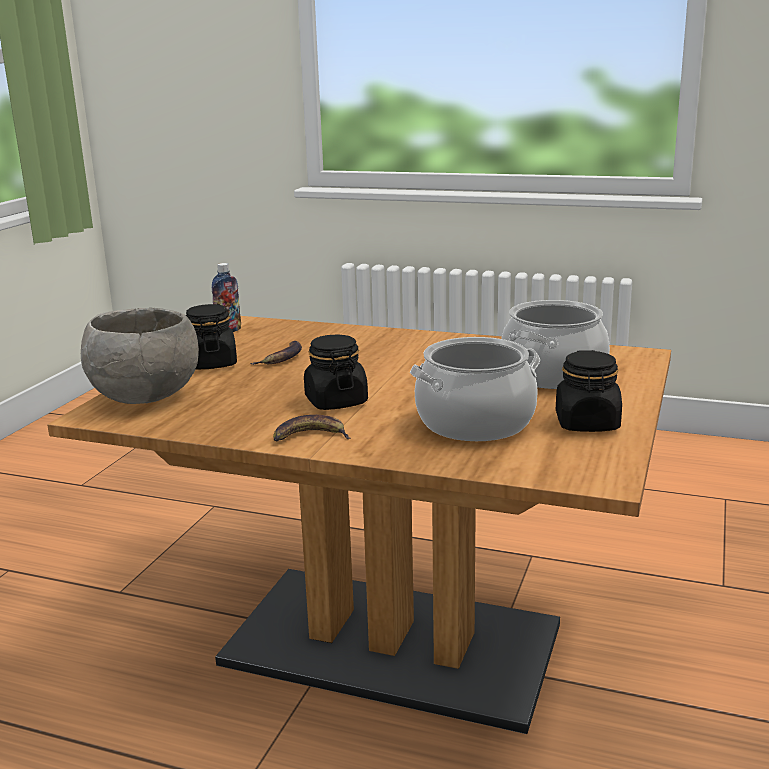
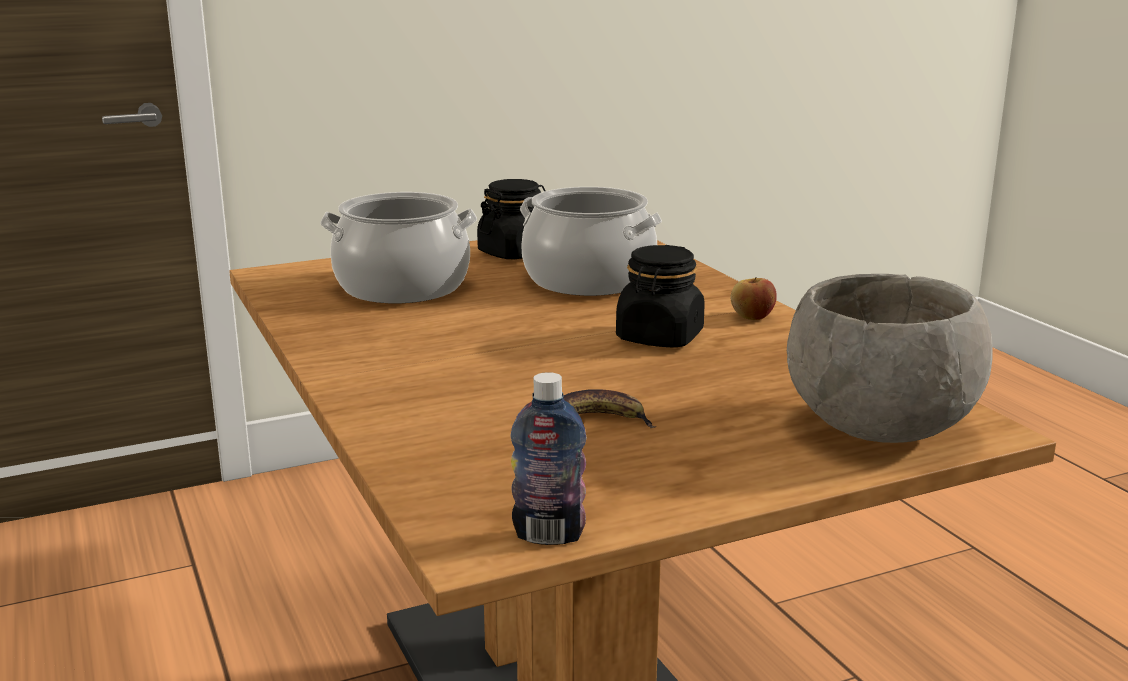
camera: 135 degrees left, 0 degrees up
black jar [186,304,237,370] -> none
banana [273,415,351,441] -> apple [730,277,777,320]

